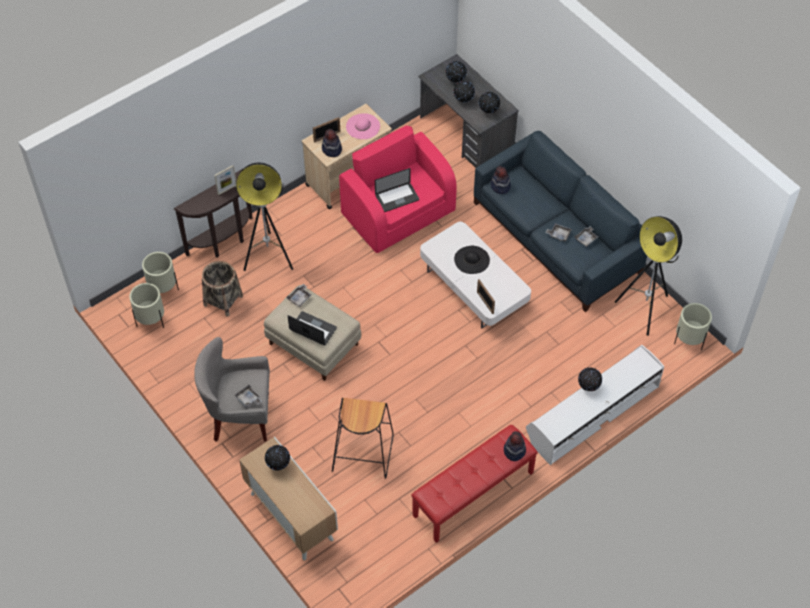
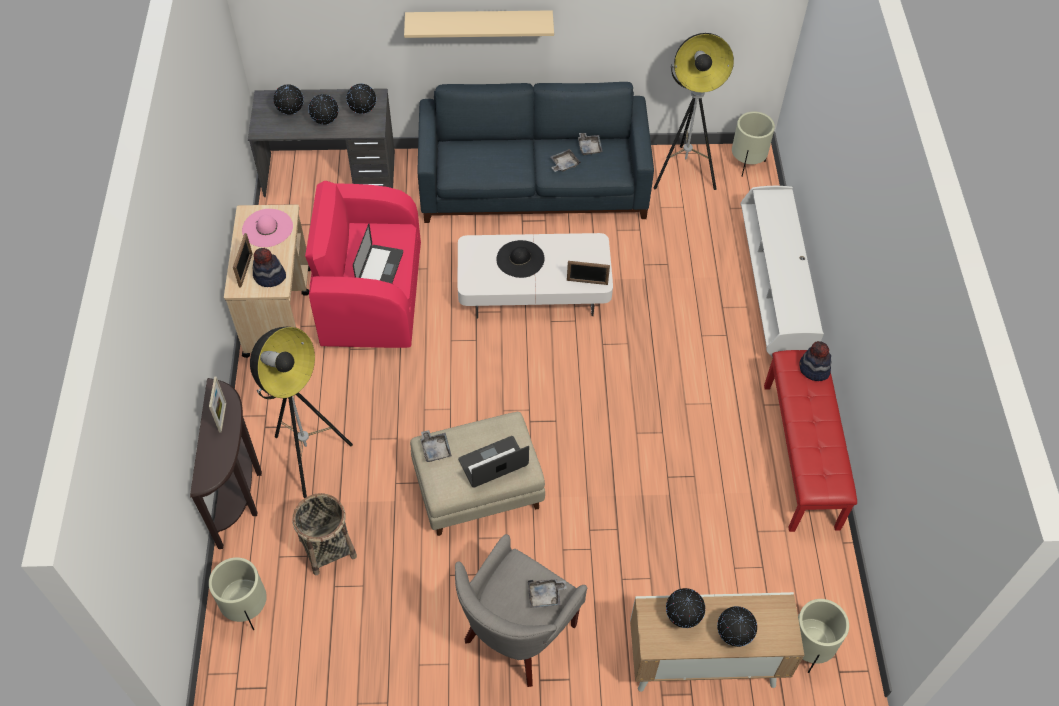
camera: 55 degrees left, 0 degrees up
beige planter [129,283,164,328] -> beige planter moved to [798,599,849,673]
black stool [332,398,393,479] -> none
hat [491,166,511,194] -> none
globe [578,367,602,391] -> globe moved to [717,606,757,647]
none -> beige shelf [404,10,554,38]

